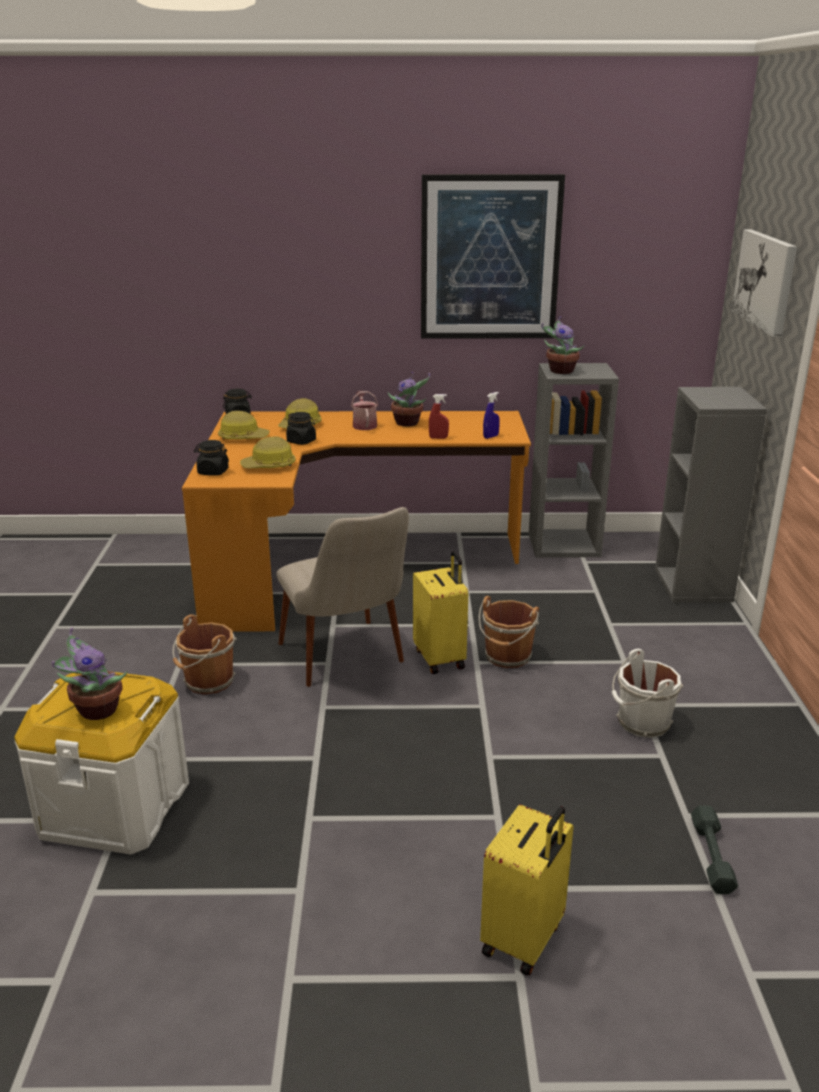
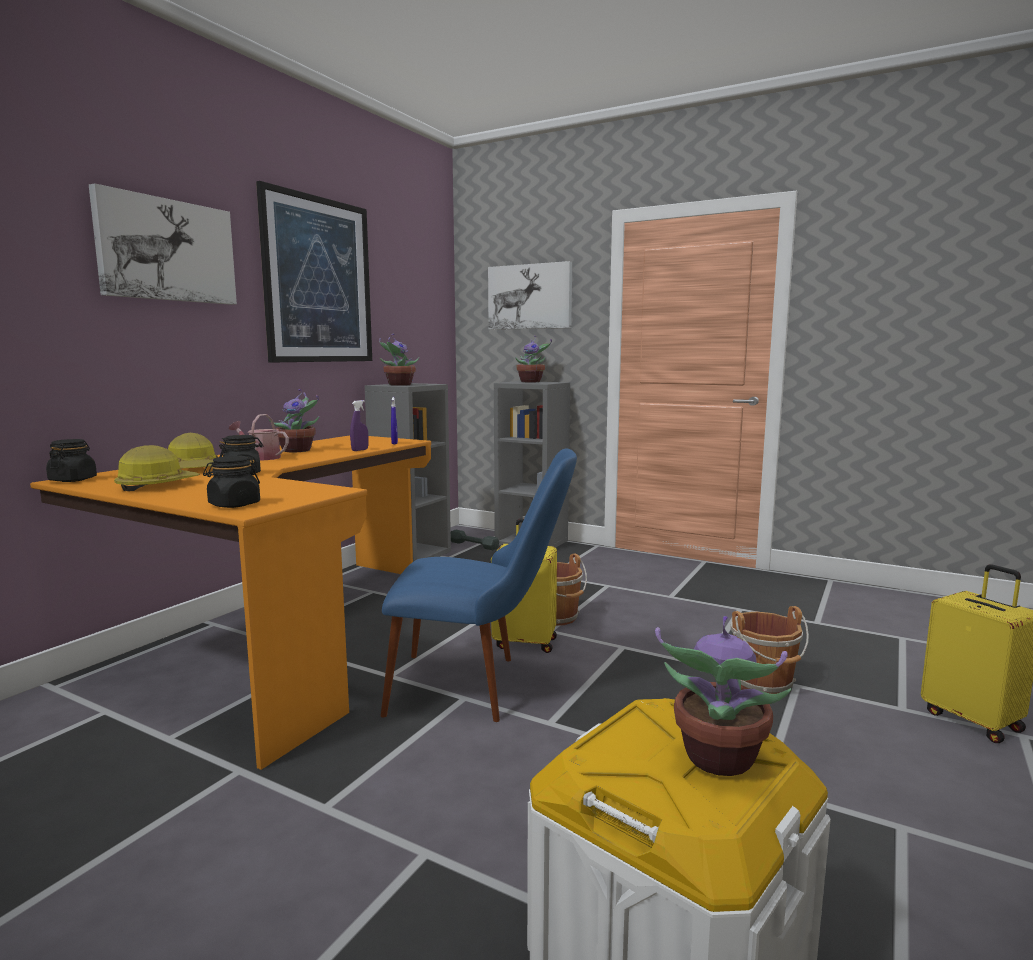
camera: 60 degrees left, 15 degrees down
brown bucket [172,614,237,695] -> brown bucket moved to [731,606,809,694]
hard hat [240,436,296,468] -> none
beige chair [277,507,409,687] -> blue chair [381,448,577,722]
red spray bottle [429,394,449,439] -> purple spray bottle [350,400,369,451]
white bucket [612,649,683,738] -> none
grey dumbbell [691,805,738,894] -> grey dumbbell moved to [451,530,499,550]
none -> picture [89,183,237,305]
none -> potted plant [515,336,552,382]

